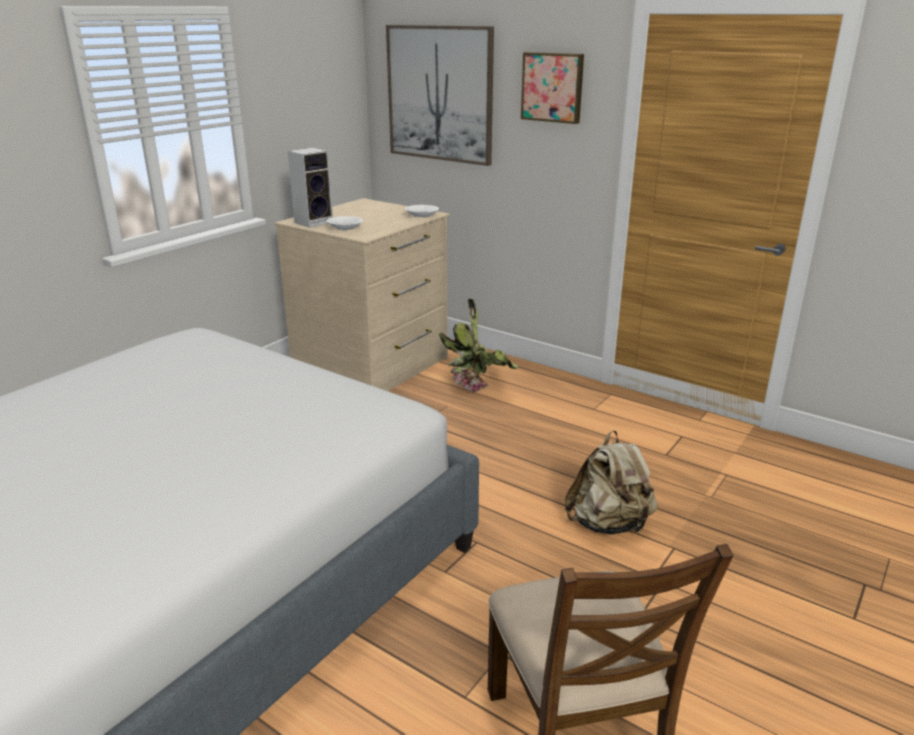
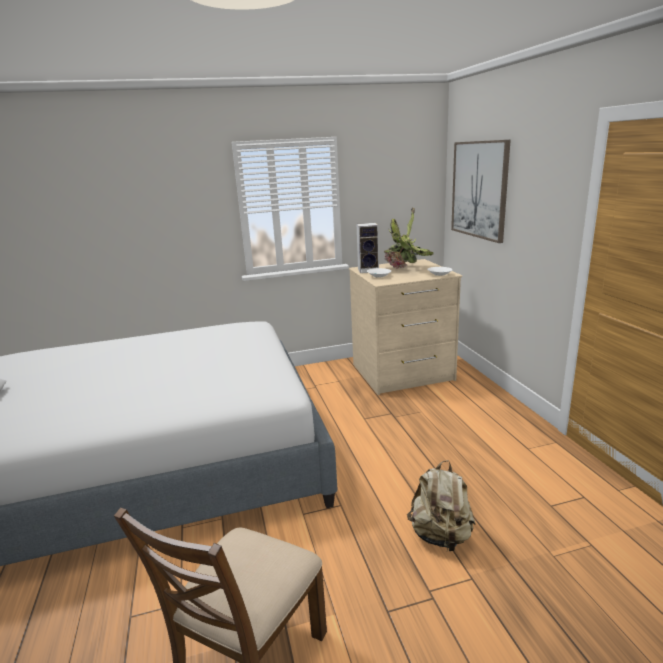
camera: 40 degrees right, 5 degrees down
potted plant [439,298,519,392] -> potted plant moved to [384,207,434,269]
picture [521,52,584,124] -> none

